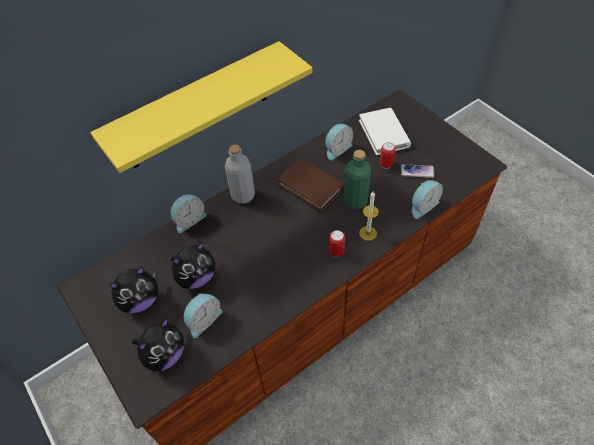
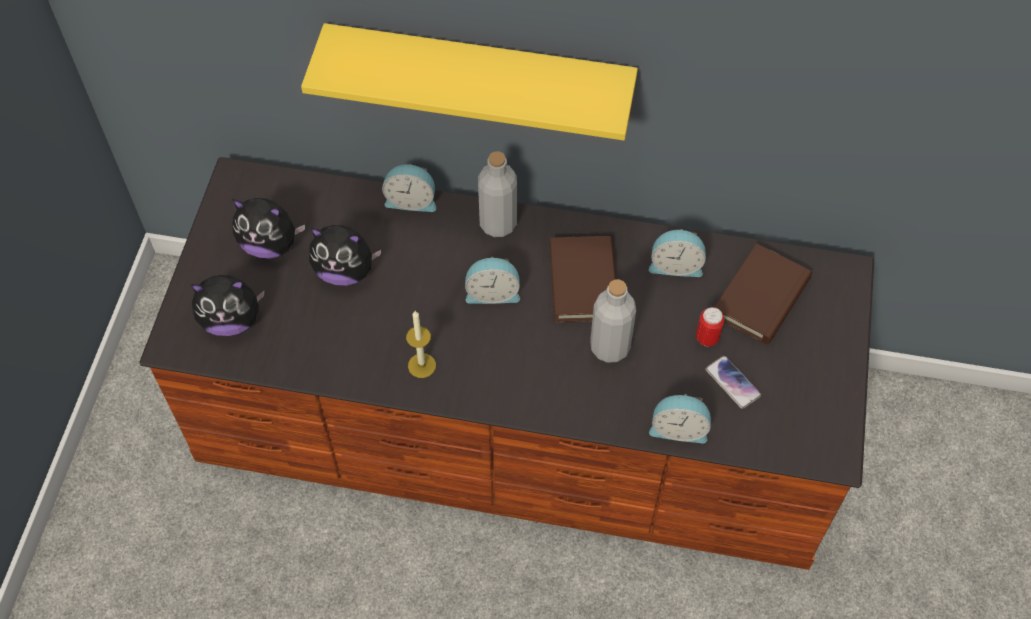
camera: 45 degrees right, 5 degrees up
alarm clock [184,293,223,338] -> alarm clock moved to [465,257,520,304]
can [329,230,345,257] -> none
green bottle [344,150,371,209] -> grey bottle [590,279,636,363]
white book [359,108,411,155] -> brown book [715,243,812,344]
candle [359,191,379,241] -> candle moved to [406,311,436,378]

